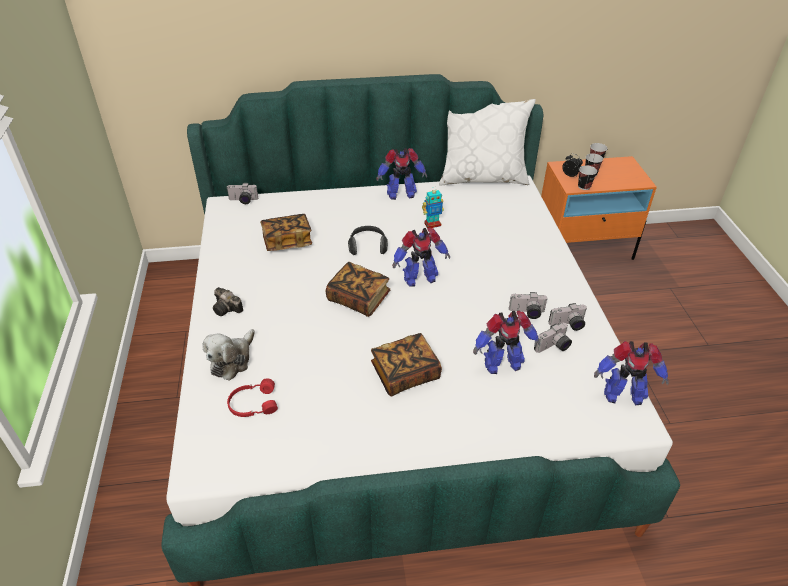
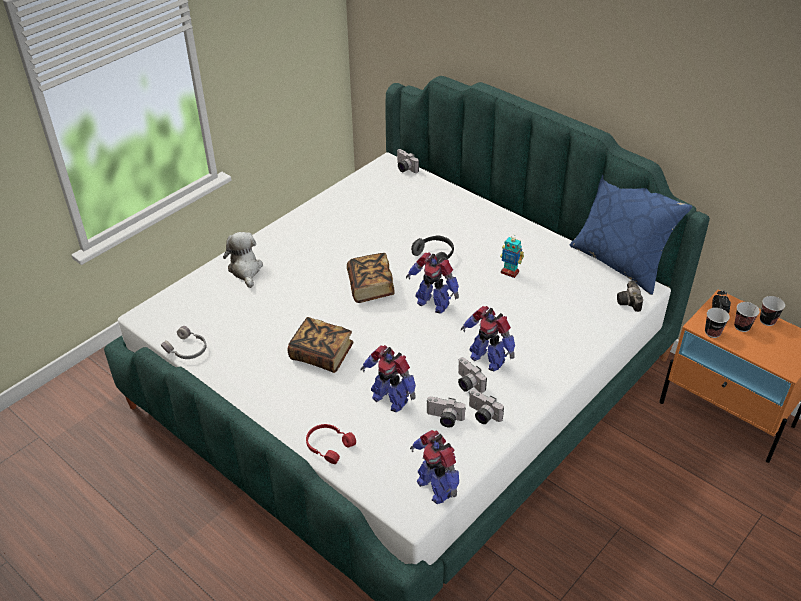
camera: 50 degrees right, 0 degrees up
plush toy [203,329,255,381] -> plush toy turned 90 degrees clockwise [223,232,263,288]
camera [213,287,243,316] -> camera moved to [617,280,643,312]
red headphones [227,378,278,417] -> red headphones moved to [306,424,356,464]
book [260,214,312,251] -> none
toy robot [377,148,427,200] -> toy robot moved to [461,306,515,371]
white pillow [439,99,536,185] -> blue pillow [570,175,692,295]
none -> grey headphones [161,326,207,359]

